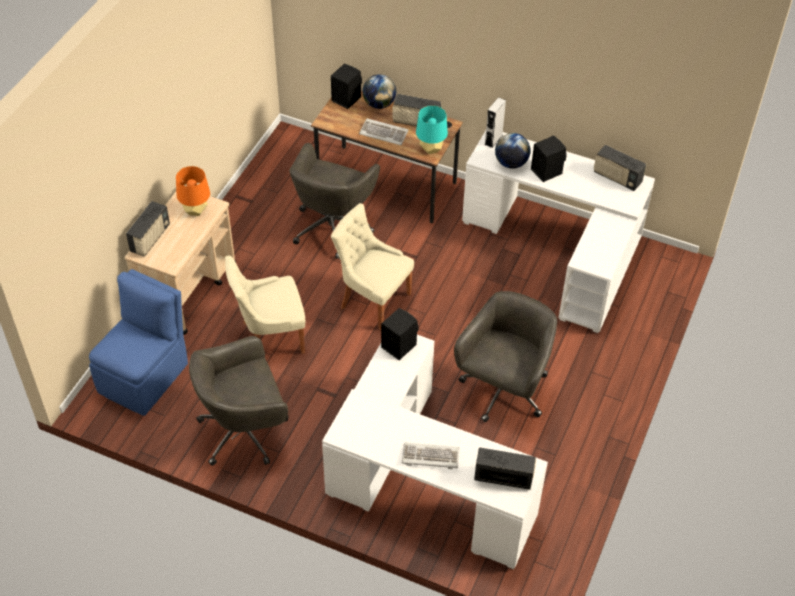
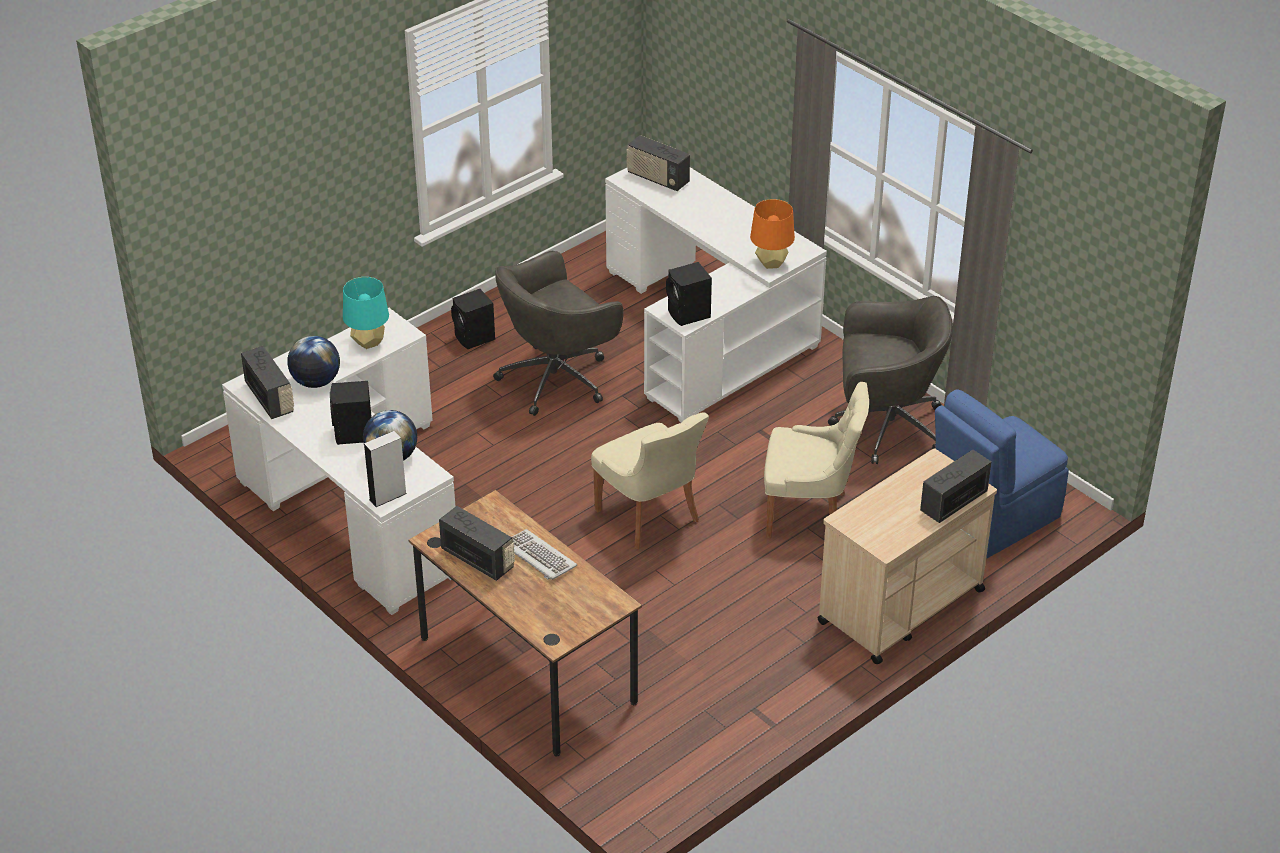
camera: 155 degrees left, 10 degrees down
orange table lamp [176,166,210,216] -> orange table lamp moved to [750,199,795,269]
grey office chair [289,143,380,259] -> none
black speaker [331,64,362,109] -> black speaker moved to [451,289,495,349]
globe [362,74,396,109] -> globe moved to [287,336,340,388]
keyboard [402,443,459,469] -> none
turquoise table lamp [416,105,448,154] -> turquoise table lamp moved to [343,277,389,349]

